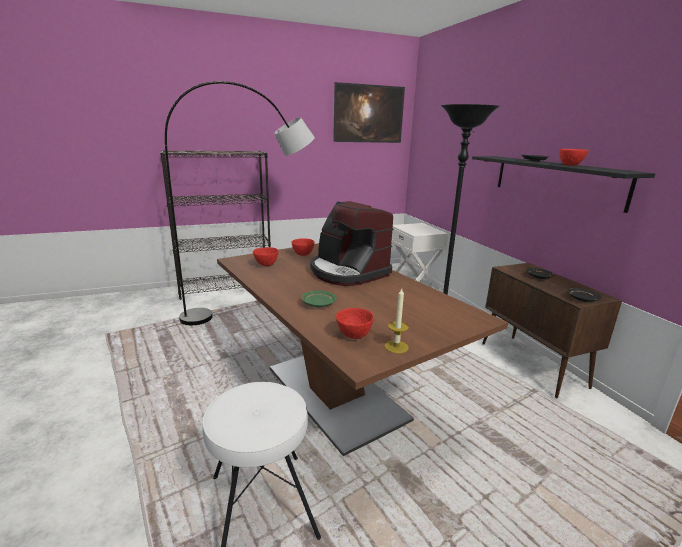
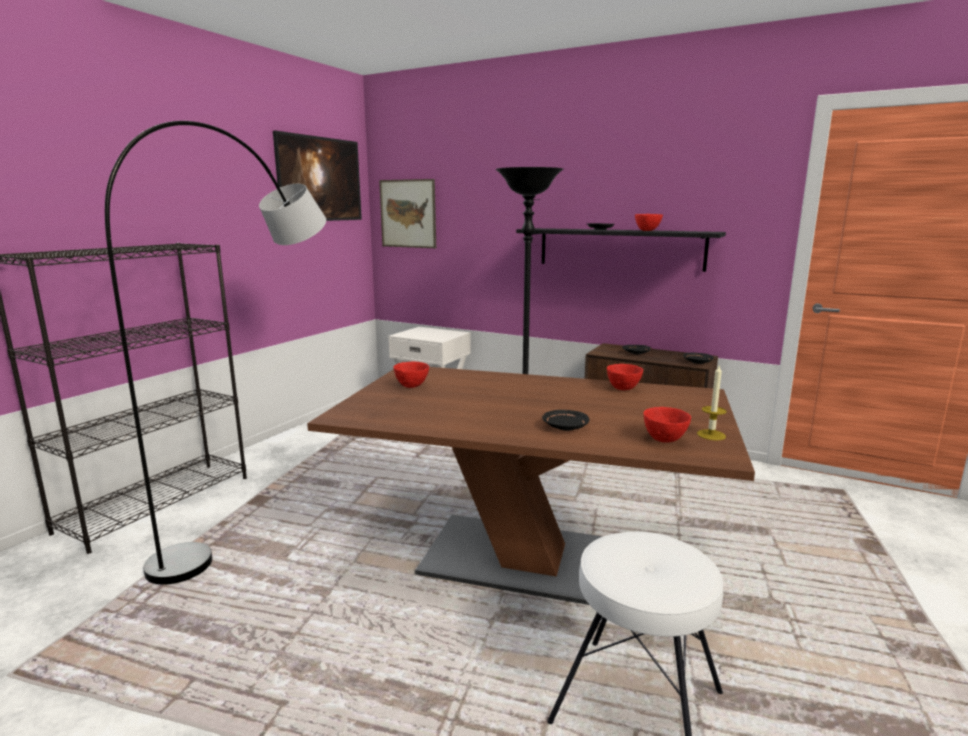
camera: 40 degrees left, 5 degrees down
red bowl [253,247,279,266] -> red bowl moved to [607,364,643,390]
green plate [301,291,337,307] -> black plate [542,410,589,431]
coffee machine [310,201,394,286] -> none
none -> picture [379,179,436,248]

